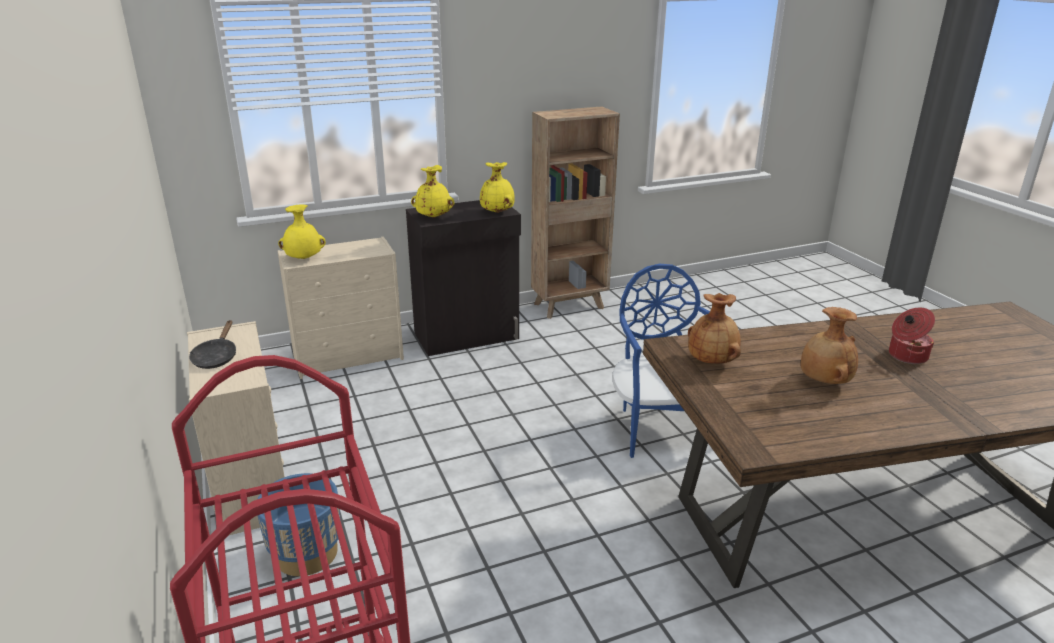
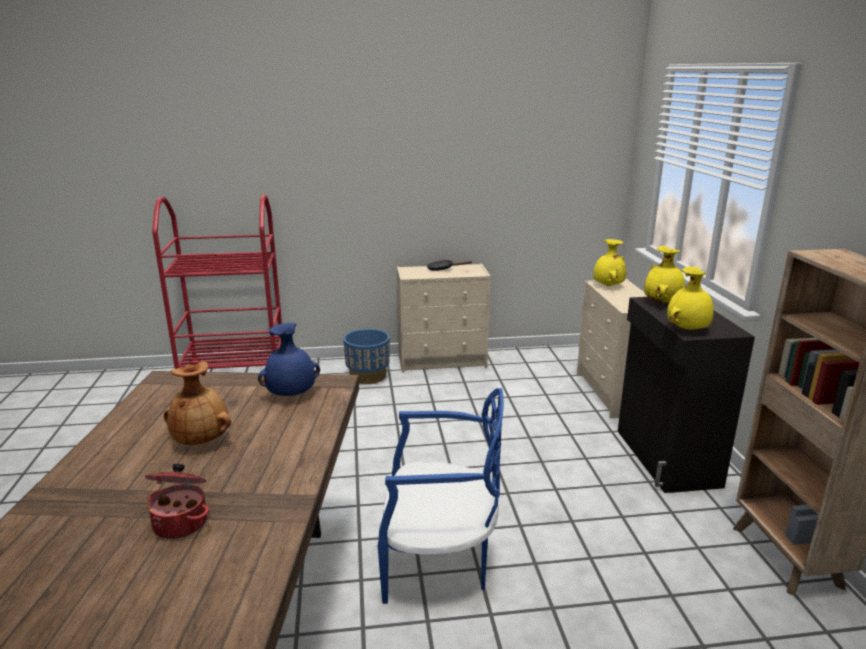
camera: 105 degrees right, 5 degrees down
brown vase [688,293,741,364] -> blue vase [258,323,320,396]

